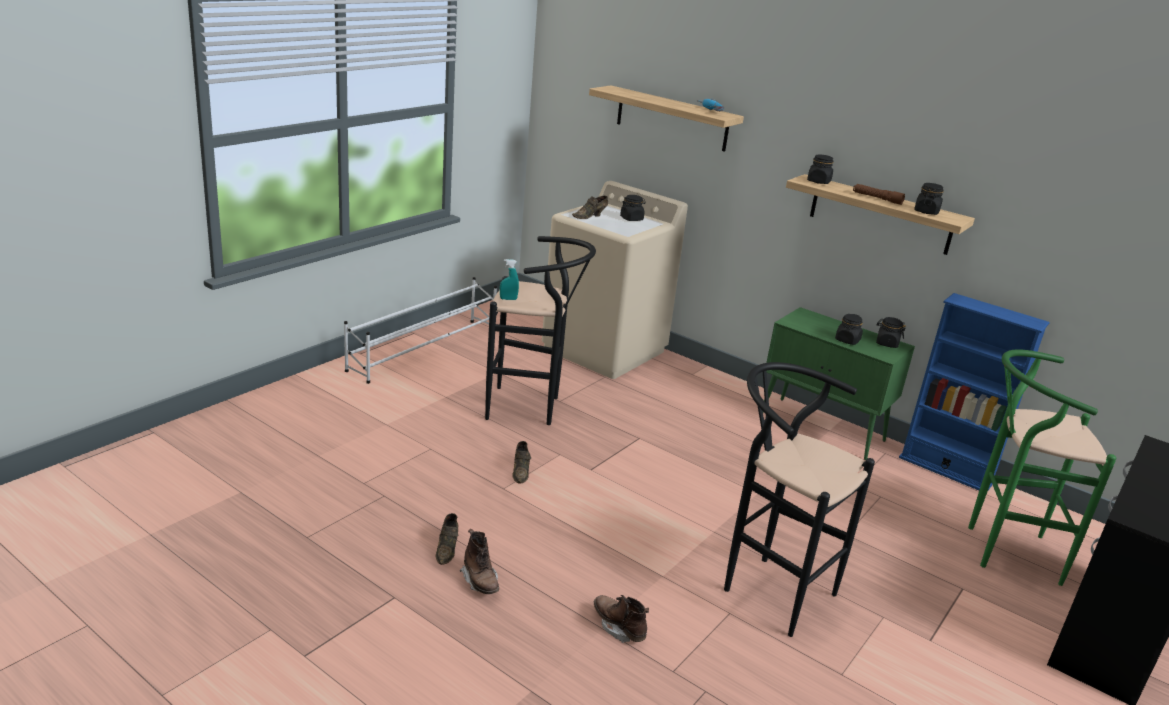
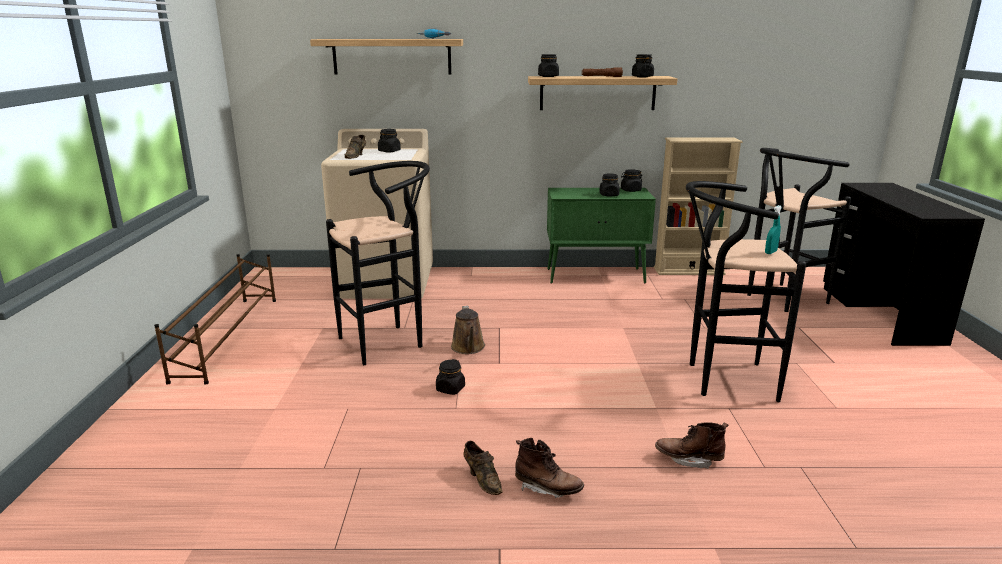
camera: 35 degrees left, 5 degrees down
white shoe rack [344,277,497,384] -> brown shoe rack [154,254,276,385]
turquoise spray bottle [500,259,519,300] -> turquoise spray bottle moved to [765,205,782,254]
brown shoe [512,441,531,484] -> black jar [436,359,465,395]
blue bookcase [899,293,1050,490] -> beige bookcase [654,137,743,275]
green stool [968,349,1116,586] -> black stool [747,148,851,312]
none -> brown watering can [451,306,485,354]

